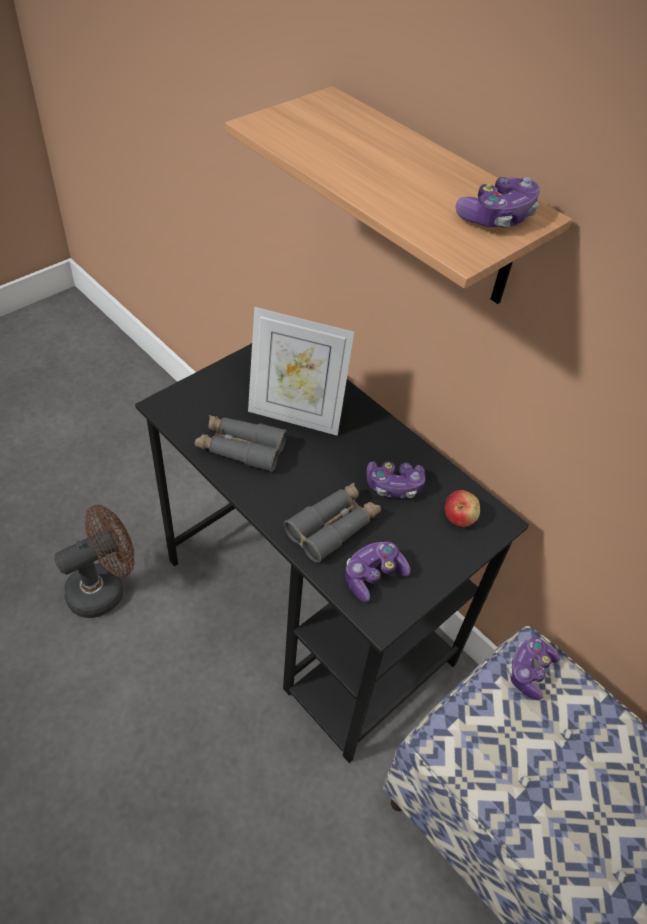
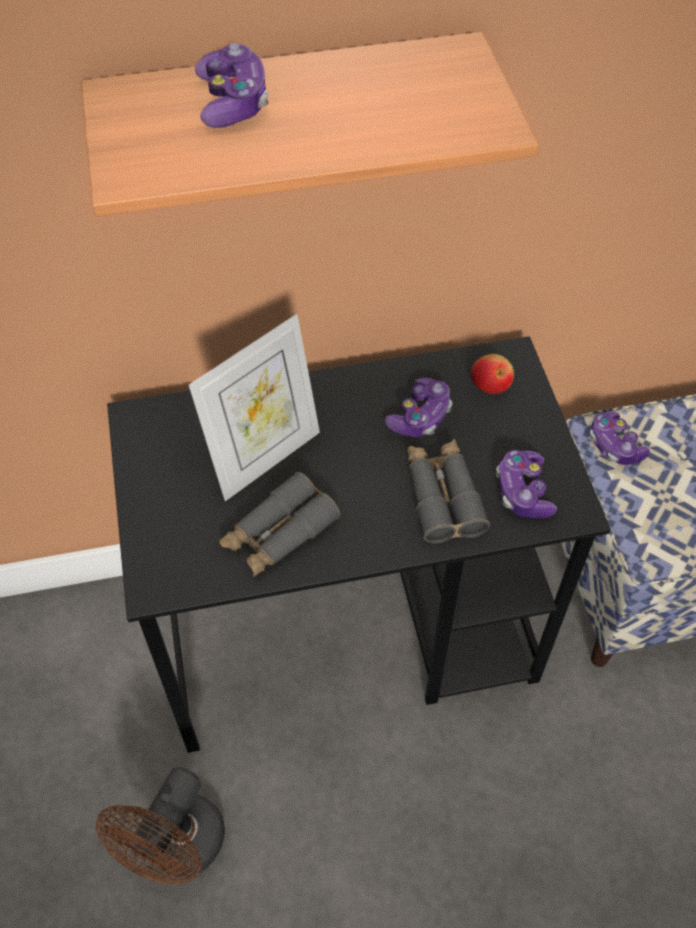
camera: 55 degrees left, 5 degrees up
brown fan [54,504,134,618] -> brown fan turned 150 degrees counterclockwise [96,767,225,884]
game controller [455,177,540,228] -> game controller moved to [195,43,269,128]

